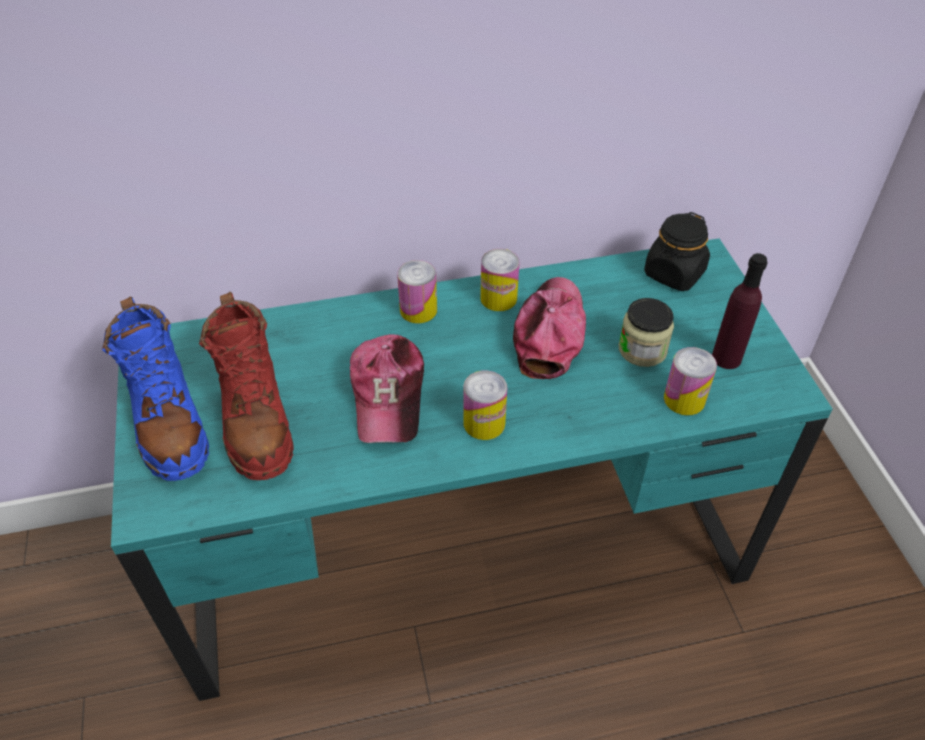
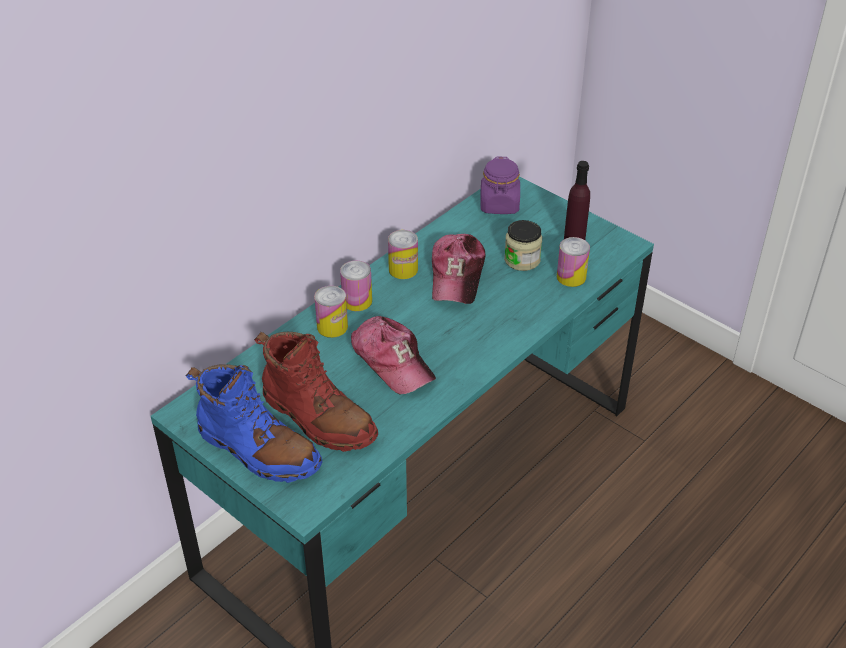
camera: 35 degrees left, 5 degrees down
can [463,370,507,440] -> can moved to [314,286,348,338]
cap [513,277,586,379] -> cap turned 150 degrees counterclockwise [432,234,485,304]
black jar [644,212,710,291] -> purple jar [481,156,520,214]

